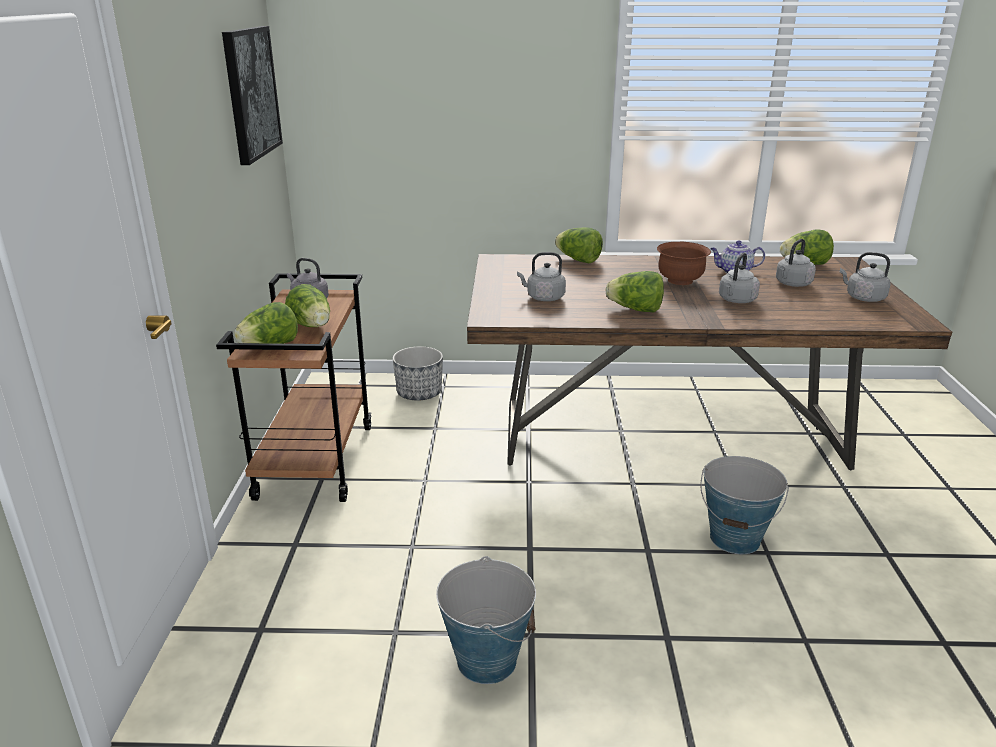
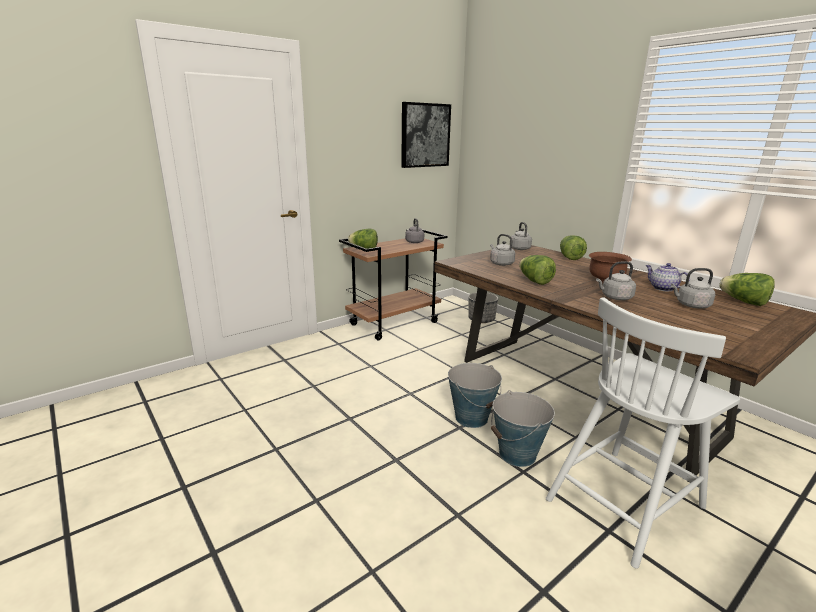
camera: 50 degrees right, 5 degrees down
lettuce [285,284,330,327] -> none
bucket [436,556,536,684] -> bucket moved to [448,363,502,428]
grey kettle [840,252,890,302] -> grey kettle moved to [511,222,532,250]
none -> white chair [546,297,740,569]

